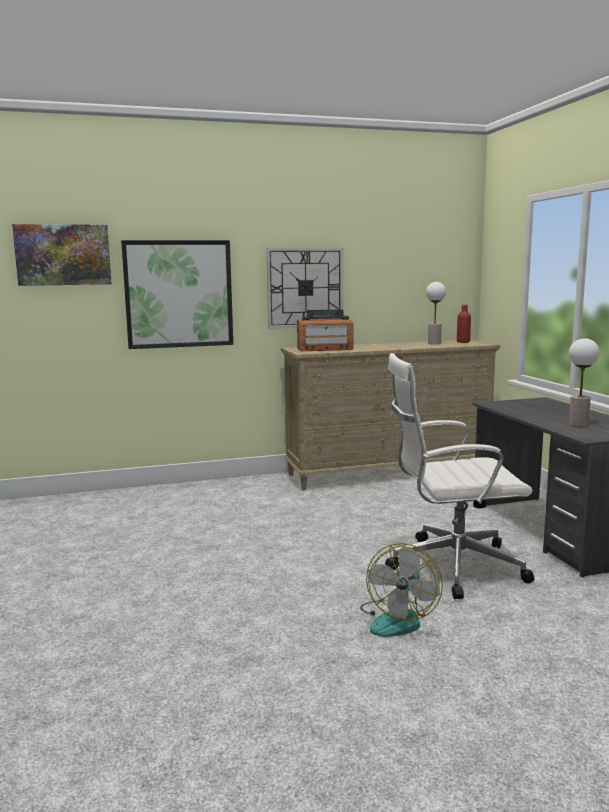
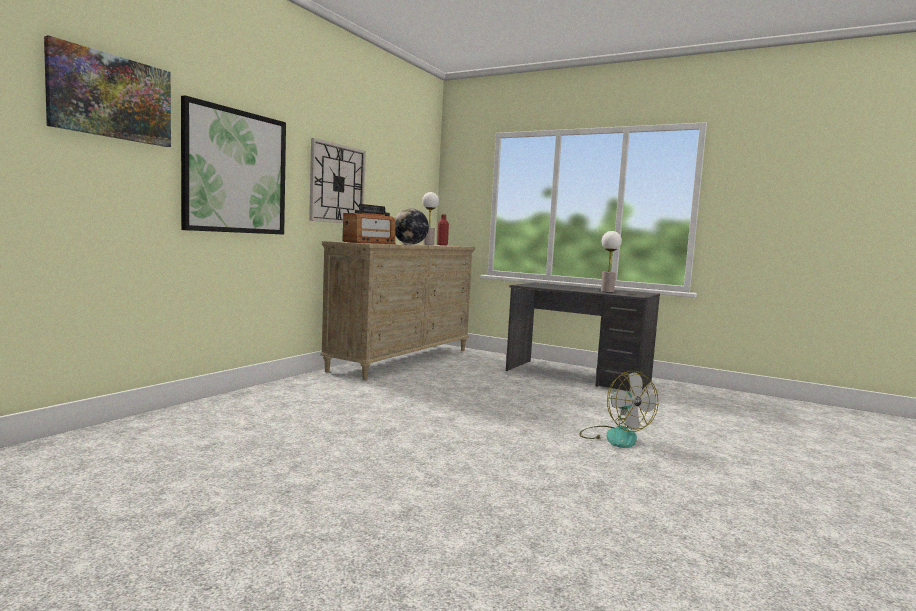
camera: 45 degrees left, 5 degrees down
white office chair [385,353,534,599] -> none
none -> globe [395,208,429,245]

